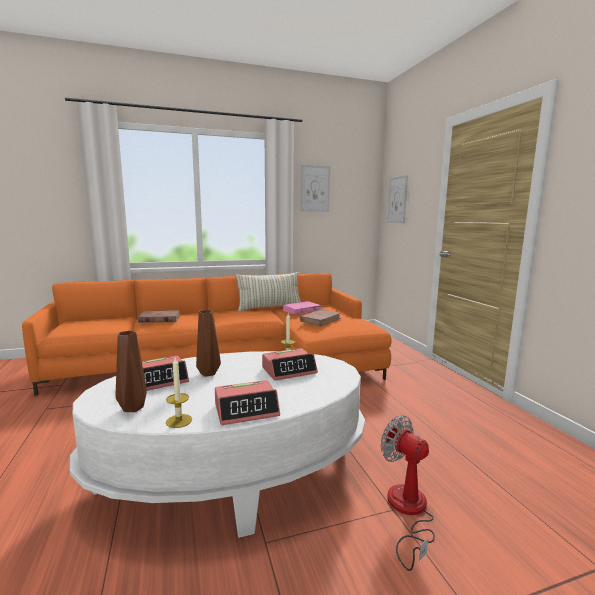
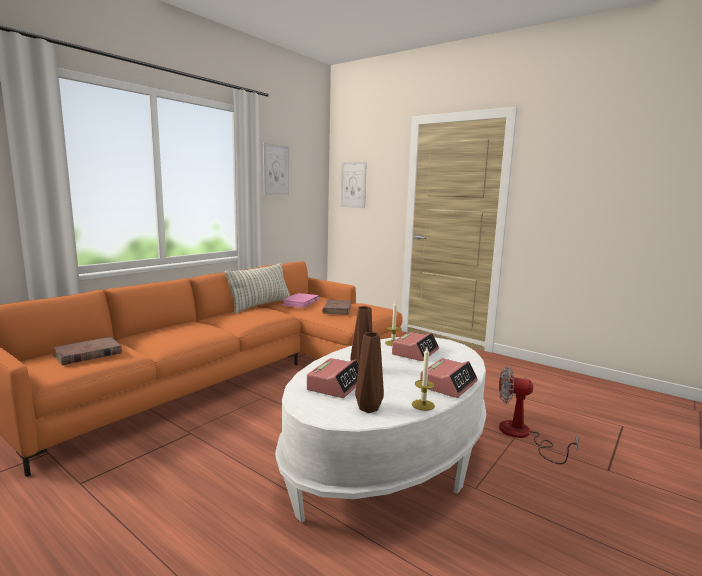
camera: 35 degrees left, 0 degrees up
brown book [138,310,180,323] -> brown book moved to [53,337,122,365]

